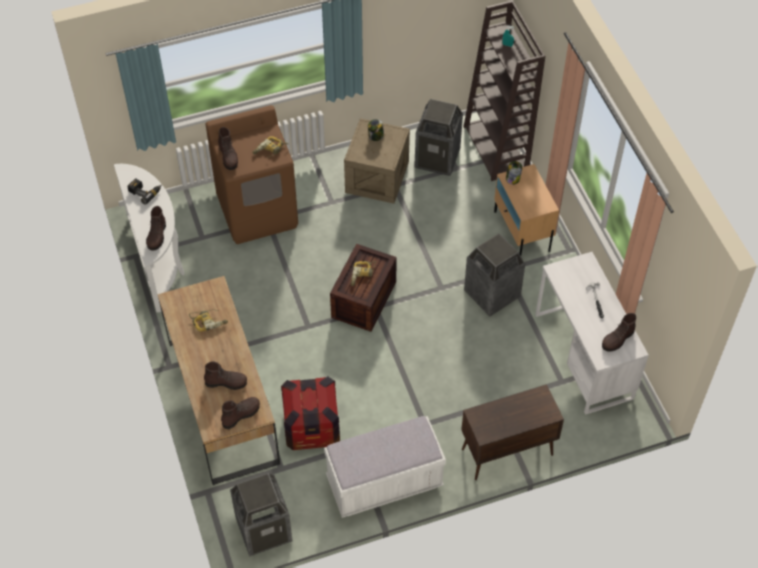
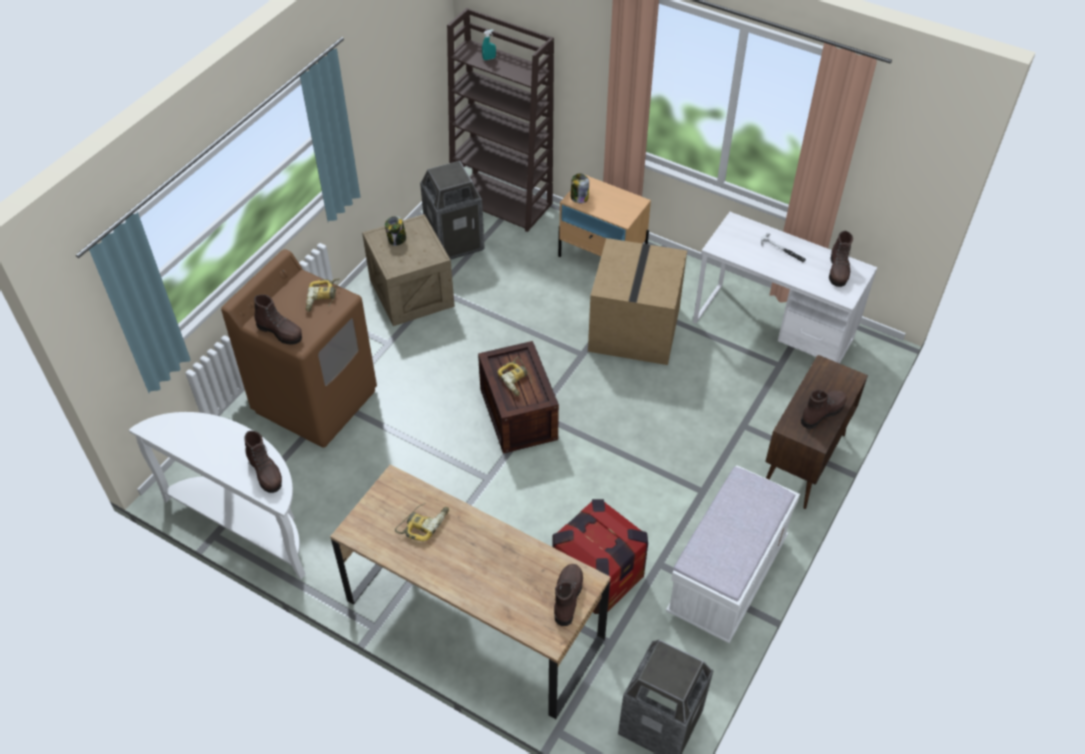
camera: 40 degrees left, 5 degrees down
power drill [127,178,161,205] -> none
brown boot [204,361,247,390] -> brown boot moved to [801,390,847,429]
trash can [464,233,526,316] -> cardboard box [588,238,687,365]

